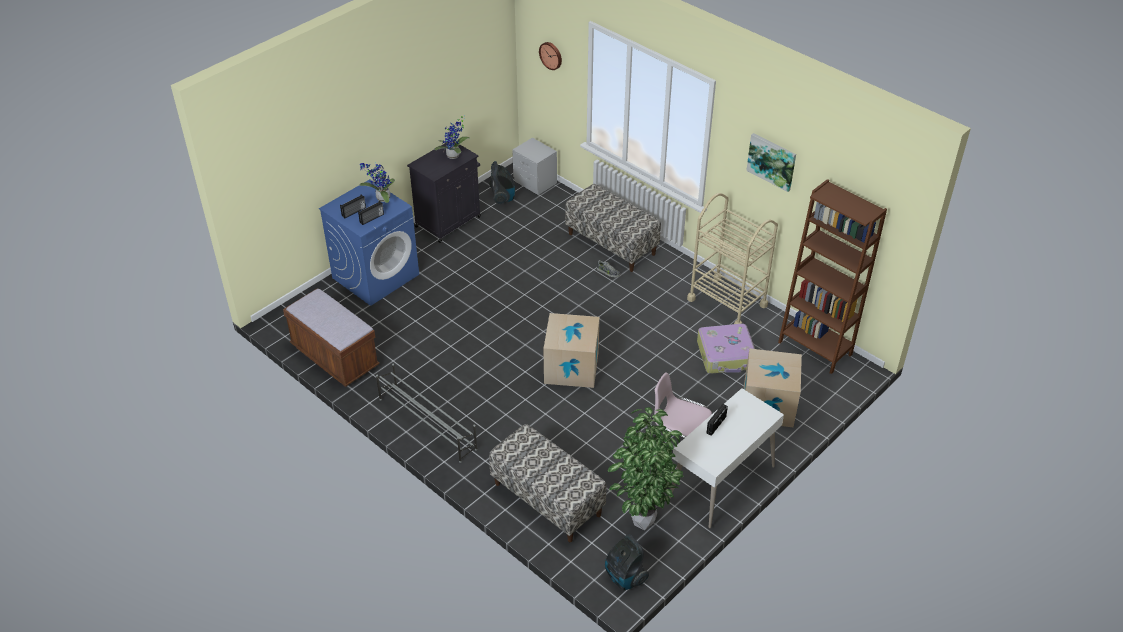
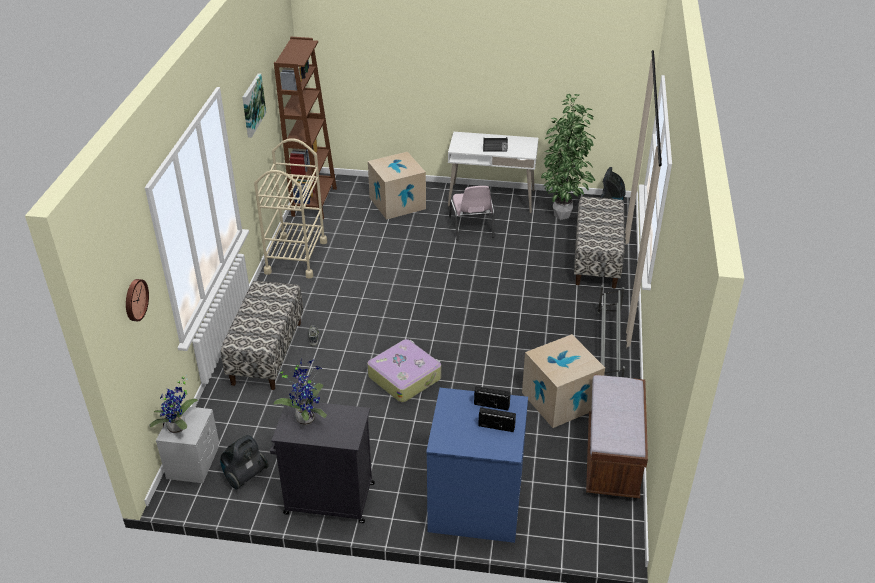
camera: 125 degrees left, 5 degrees down
potted plant [359,162,395,203] -> potted plant moved to [149,374,198,433]
cardboard box [544,313,600,388] -> cardboard box moved to [522,334,605,428]
suitcase [697,324,755,374] -> suitcase moved to [367,339,441,403]

